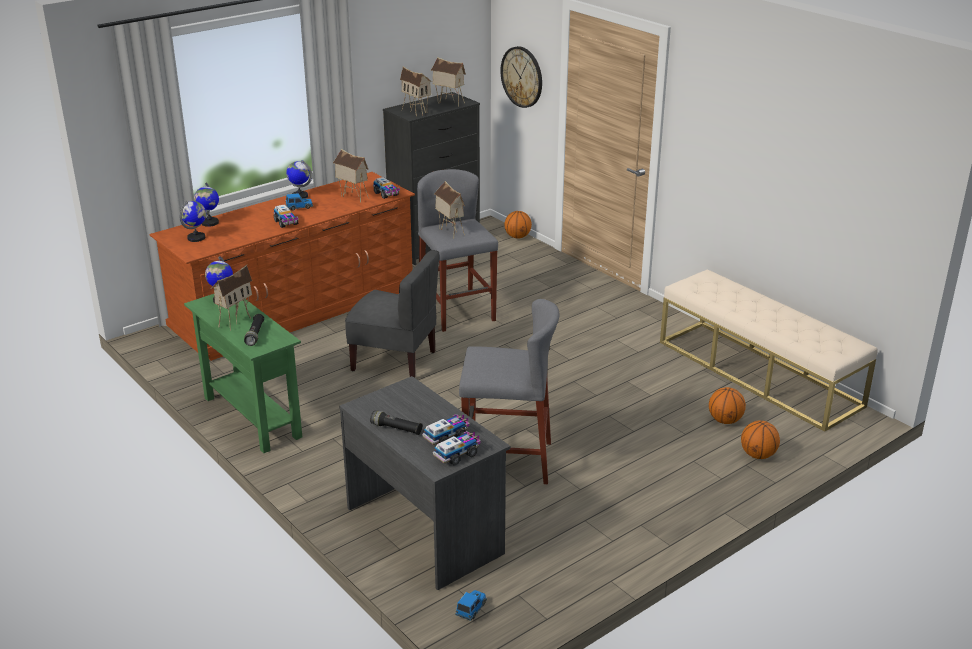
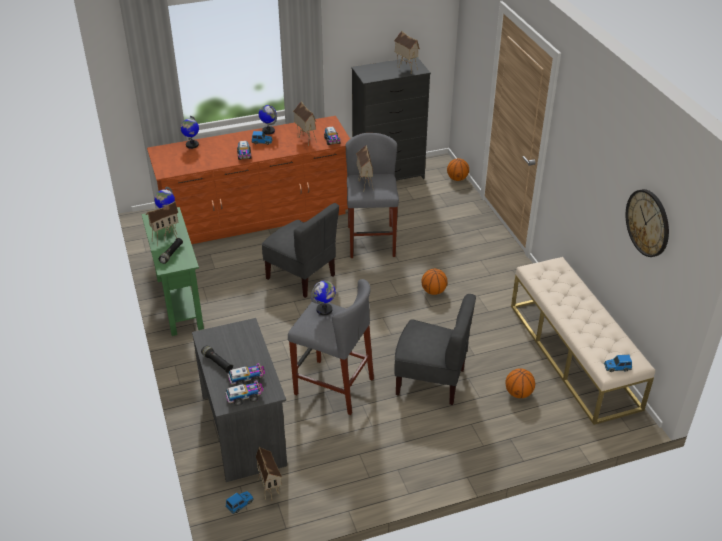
camera: 20 degrees right, 10 degrees up
globe [179,201,206,242] -> globe moved to [311,281,336,315]
toy house [400,67,432,116] -> toy house moved to [256,447,282,501]
wall clock [500,46,542,108] -> wall clock moved to [626,189,669,257]
basketball [741,420,780,459] -> basketball moved to [421,269,448,295]
none -> grey chair [394,294,476,405]
none -> toy car [604,355,632,372]

